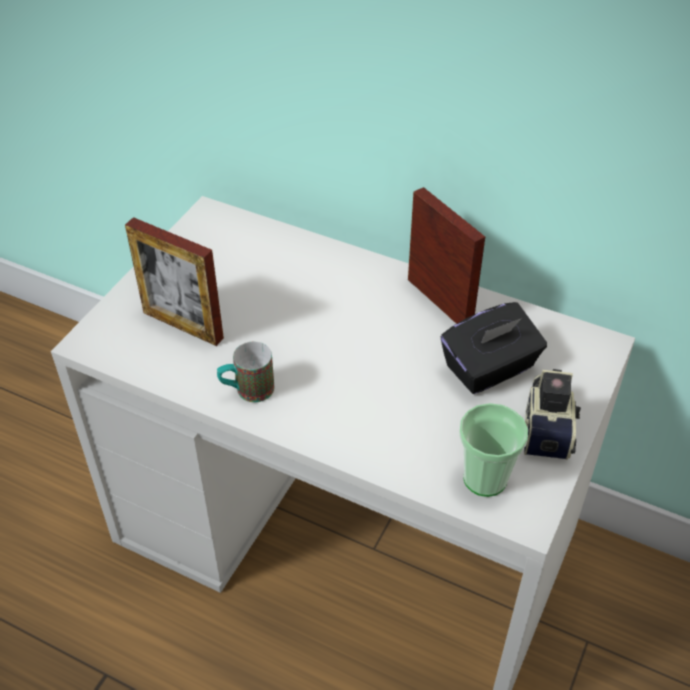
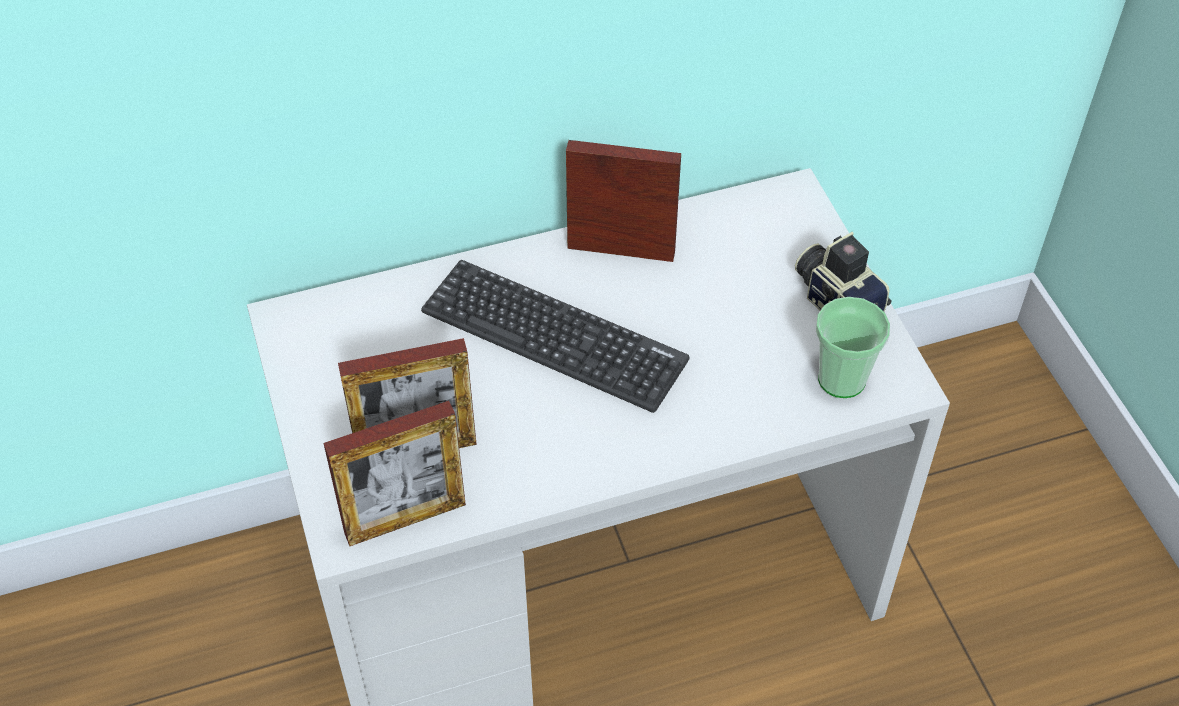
camera: 45 degrees left, 5 degrees up
mug [217,342,275,402] -> none
black tissue box [441,302,547,394] -> none
none -> picture frame [323,401,466,546]
none -> keyboard [421,260,690,413]

